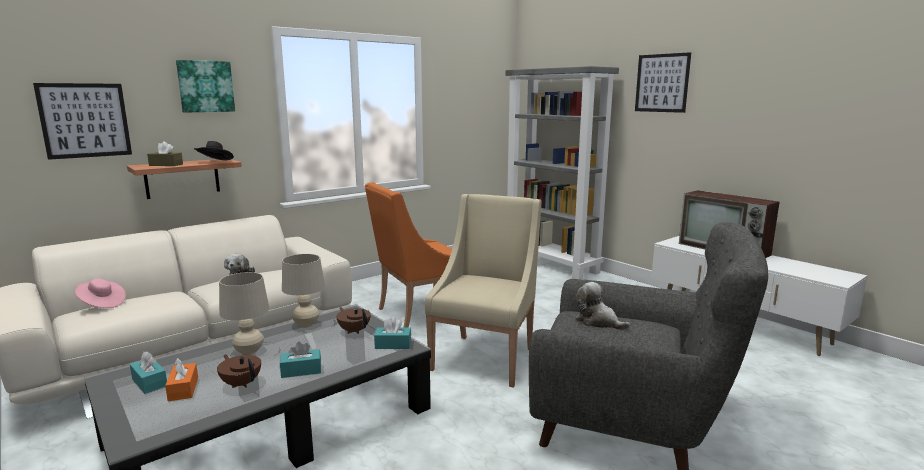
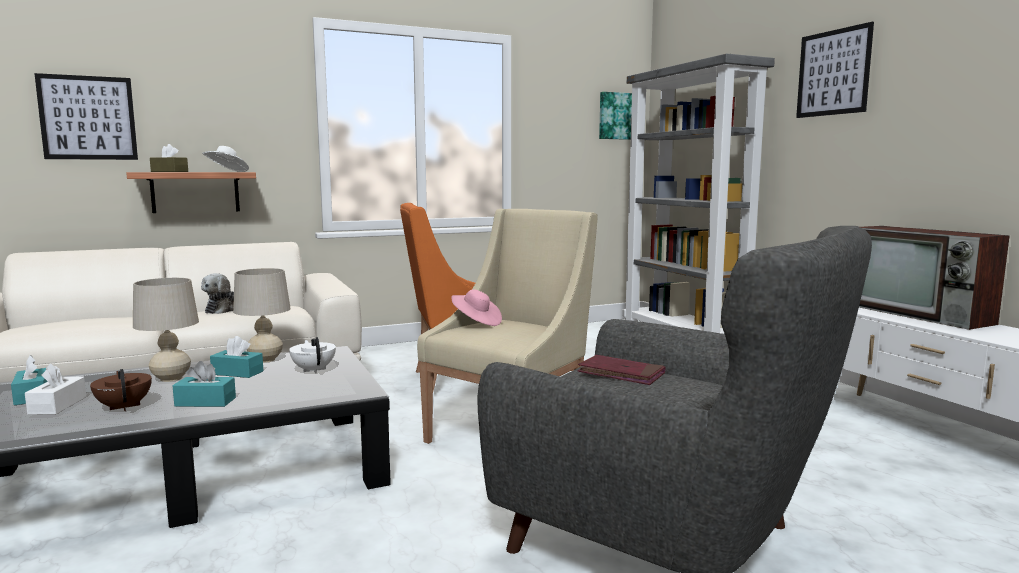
camera: 15 degrees right, 5 degrees down
pink hat [75,279,126,308] -> pink hat moved to [451,289,502,326]
orange tissue box [165,358,198,401] -> white tissue box [25,363,86,415]
picture [176,60,235,113] -> picture moved to [599,92,632,140]
black hat [194,141,234,160] -> white hat [202,146,249,172]
brown teapot [336,307,371,334] -> white teapot [289,337,336,373]
turquoise tissue box [374,317,411,349] -> turquoise tissue box moved to [210,336,263,378]
plush toy [575,282,630,330] -> red book [577,355,666,385]

